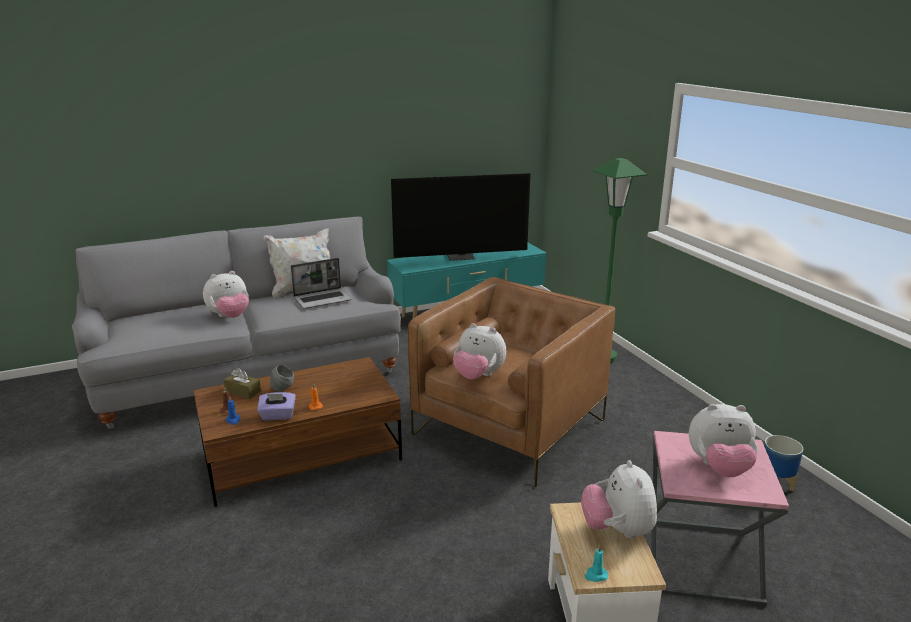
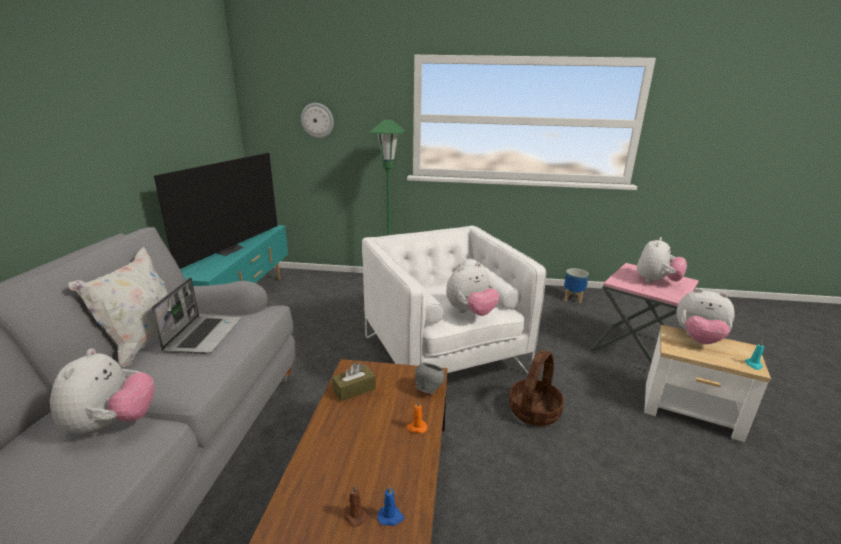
camera: 60 degrees left, 0 degrees up
brown tissue box [224,368,261,399] -> brown tissue box moved to [332,363,376,401]
purple tissue box [257,392,296,421] -> none
grey bowl [270,365,294,392] -> grey bowl moved to [415,362,445,394]
brown armchair [408,277,615,487] -> white armchair [362,226,546,373]
none -> wall clock [301,103,334,138]
none -> basket [509,350,564,426]

